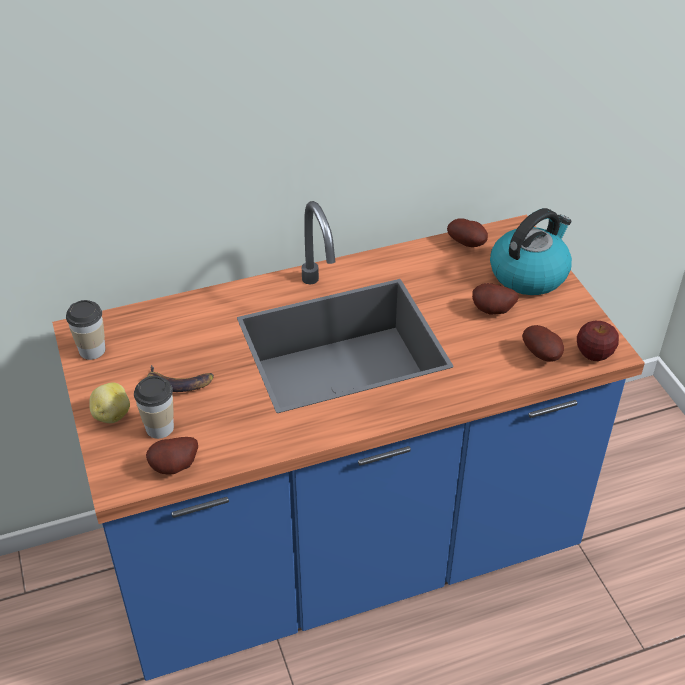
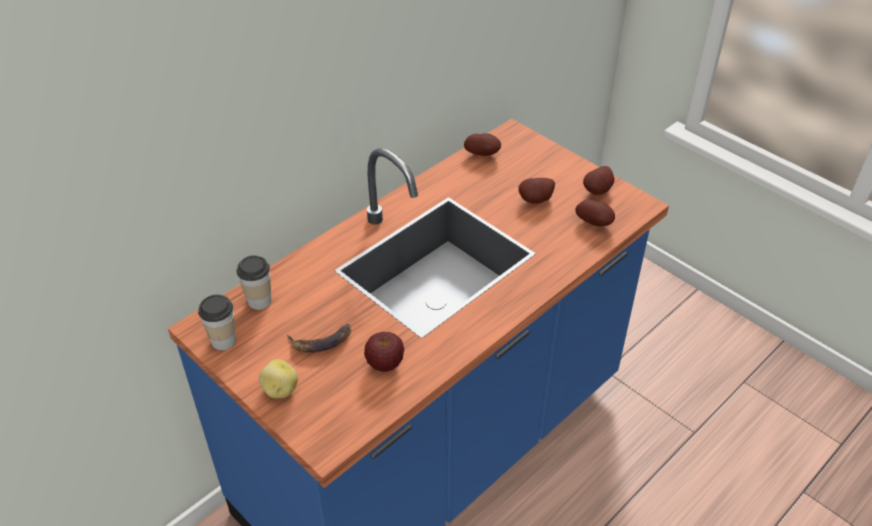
camera: 25 degrees left, 0 degrees up
cup [134,376,174,439] -> cup moved to [236,255,271,310]
potato [146,437,198,474] -> potato moved to [583,166,614,195]
kettle [490,208,572,295] -> none
apple [577,321,619,361] -> apple moved to [364,332,404,372]

